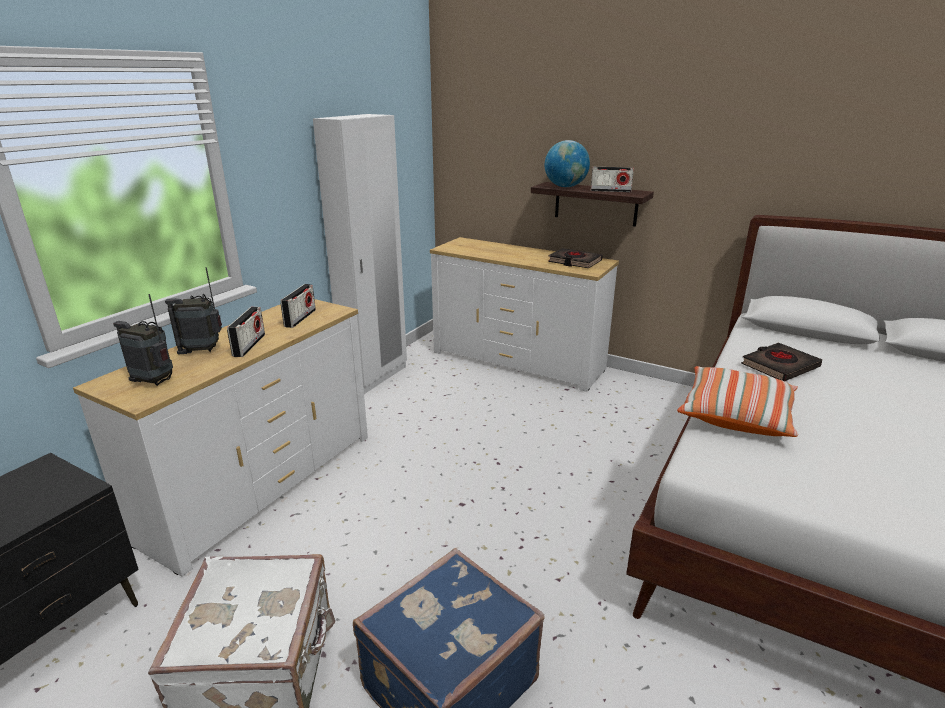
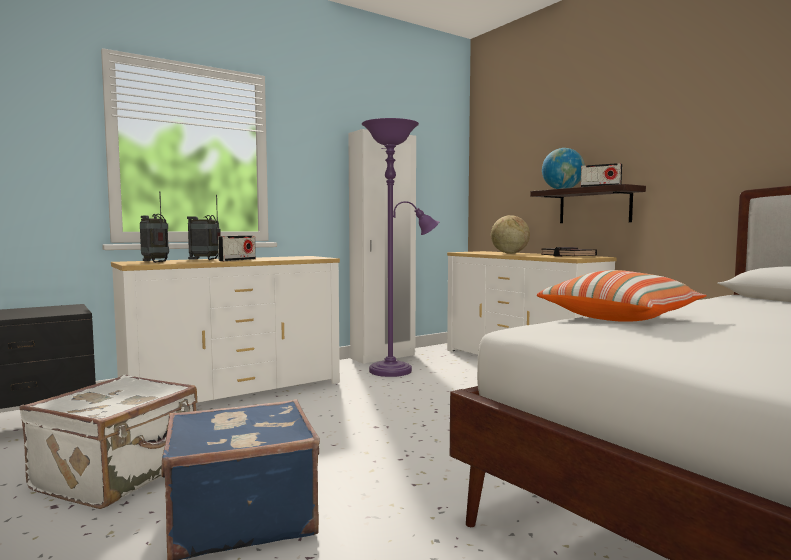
camera: 25 degrees right, 20 degrees down
radio [280,284,316,328] -> none
black book [741,342,822,381] -> none
none -> purple floor lamp [362,118,439,377]
none -> globe [491,215,530,254]

